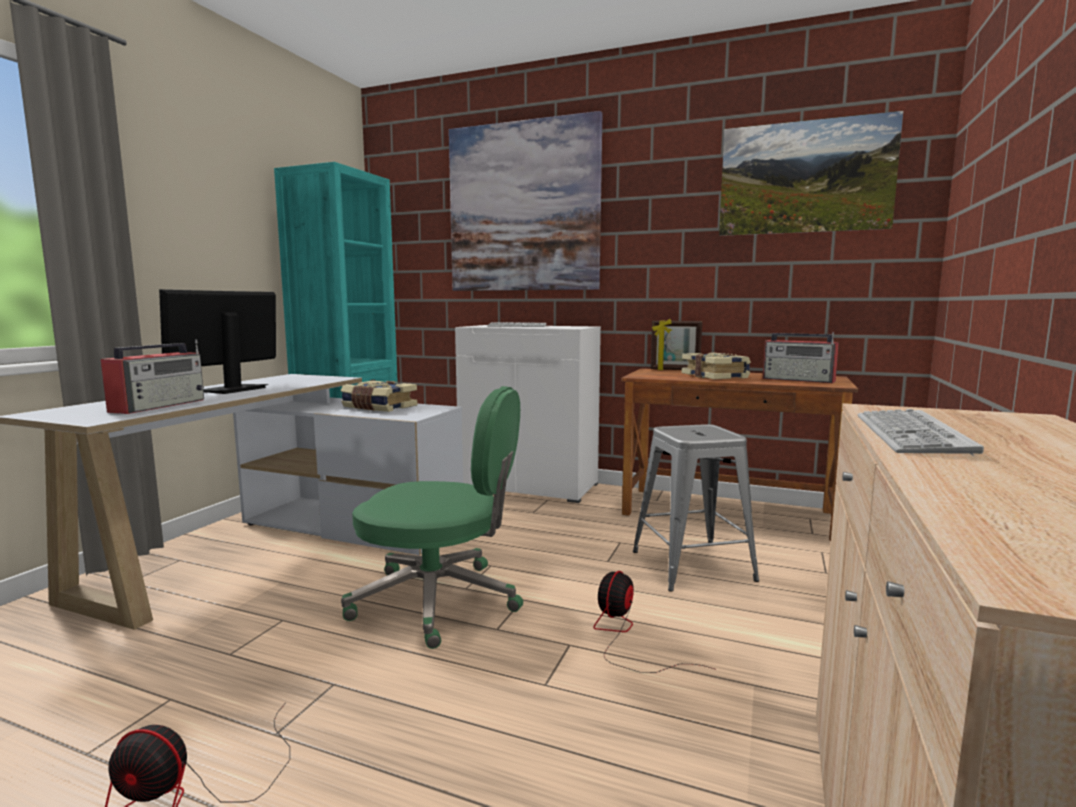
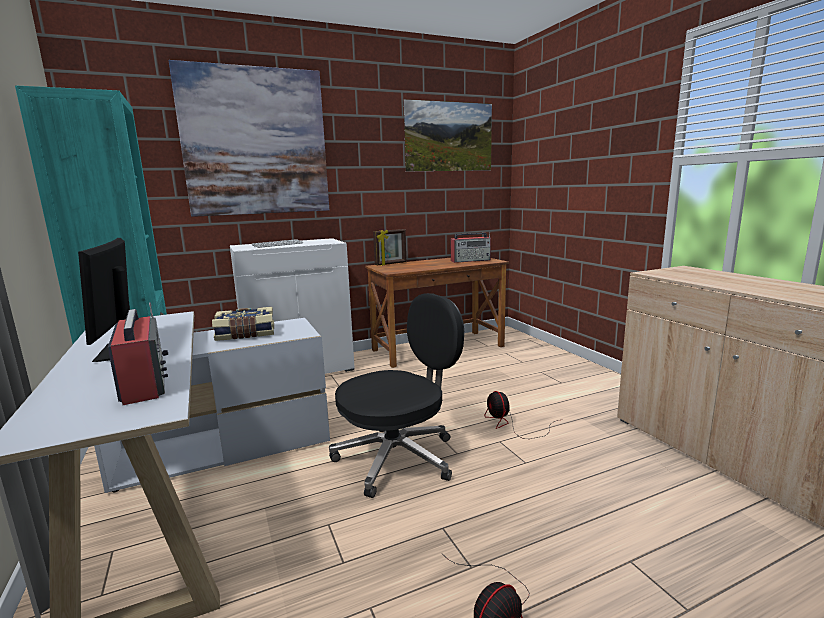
camera: 45 degrees left, 5 degrees up
green office chair [341,386,523,649] -> black office chair [329,293,464,498]
grey stool [633,424,759,592] -> none
book [682,353,751,379] -> none
keyboard [857,409,984,456] -> none

